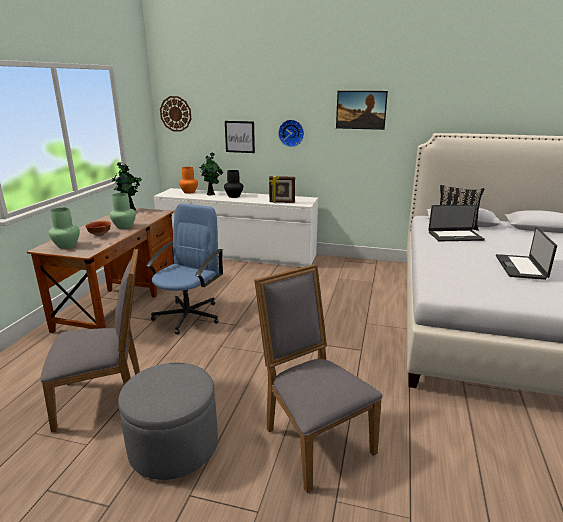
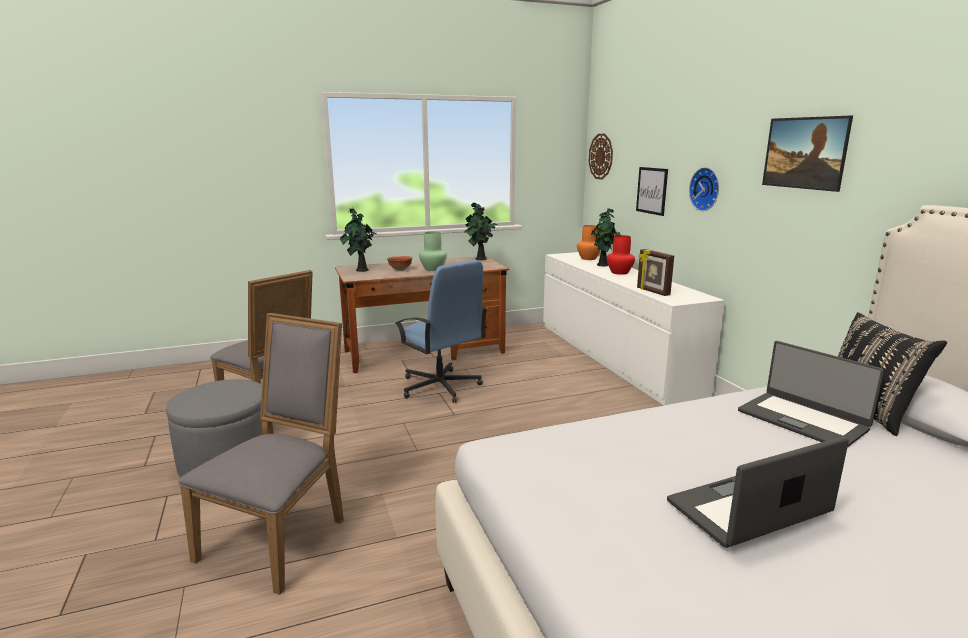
camera: 55 degrees right, 5 degrees down
green vase [48,208,80,249] -> potted plant [340,209,377,272]
blue office chair [146,203,223,335] -> blue office chair turned 60 degrees clockwise [395,260,487,403]
black vase [224,170,243,198] -> red vase [607,235,635,275]

